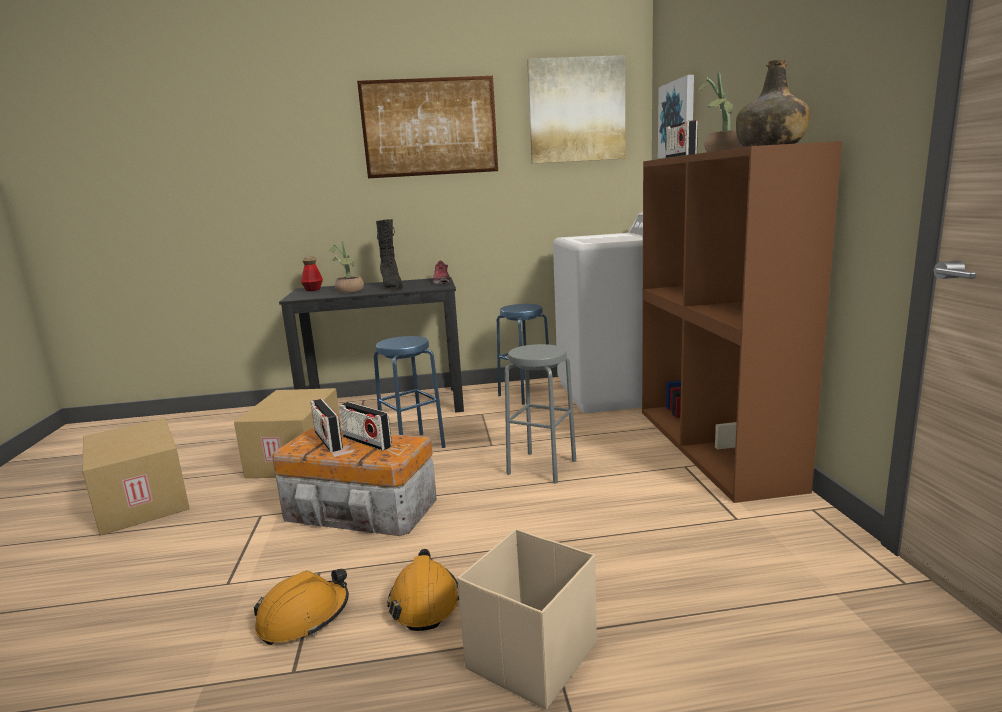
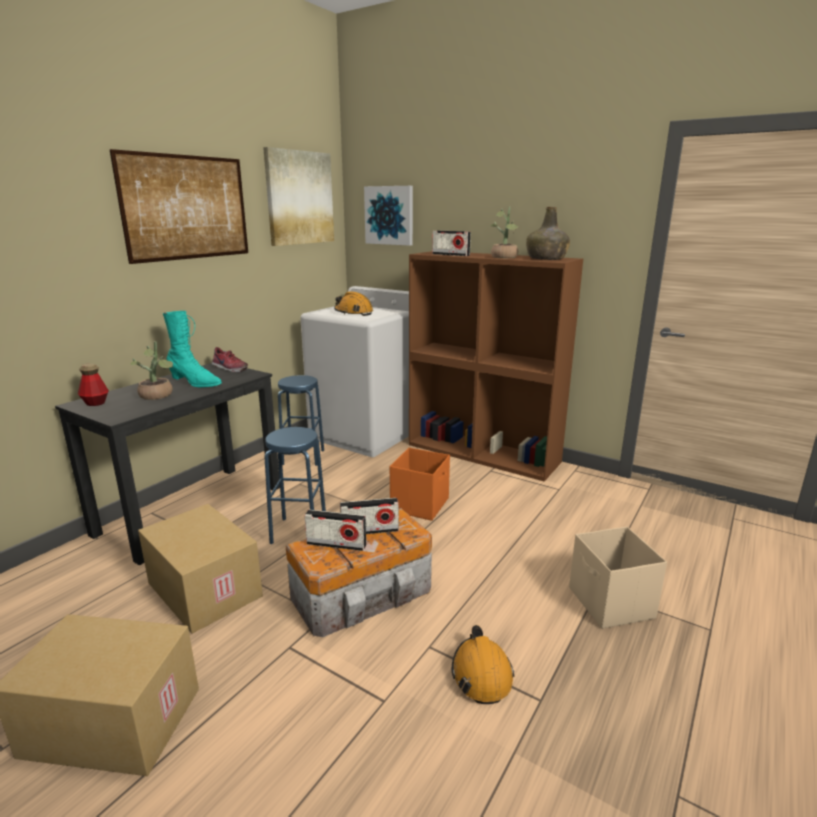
camera: 50 degrees left, 5 degrees up
black boot [376,219,403,290] -> turquoise boot [163,311,222,388]
orange hard hat [387,549,459,631] -> orange hard hat moved to [334,291,373,316]
grey stool [505,344,576,484] -> orange storage box [390,448,450,521]

